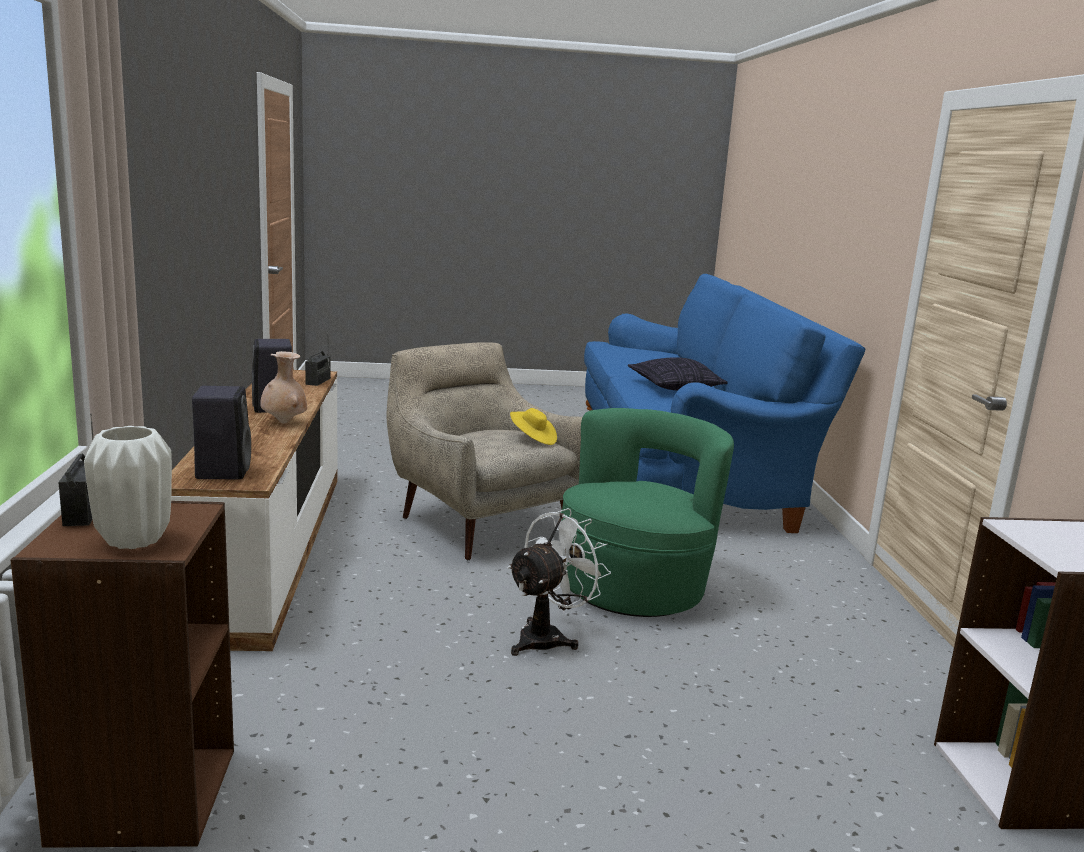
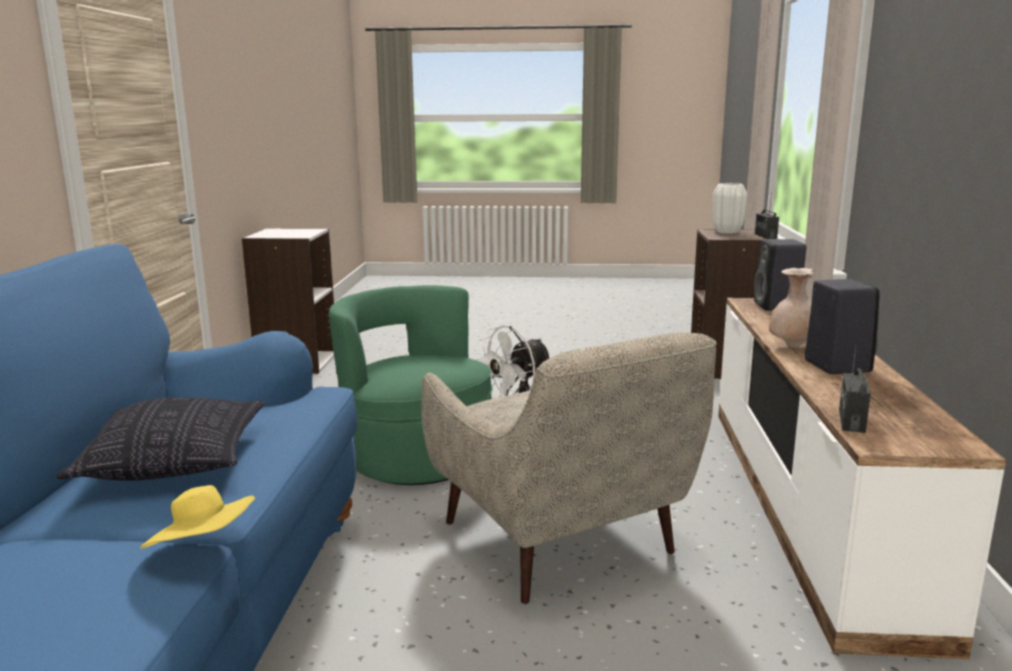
camera: 170 degrees left, 0 degrees up
yellow hat [510,408,557,445] -> yellow hat moved to [140,485,255,548]
green armchair [561,408,734,617] -> green armchair turned 90 degrees clockwise [329,285,492,485]

